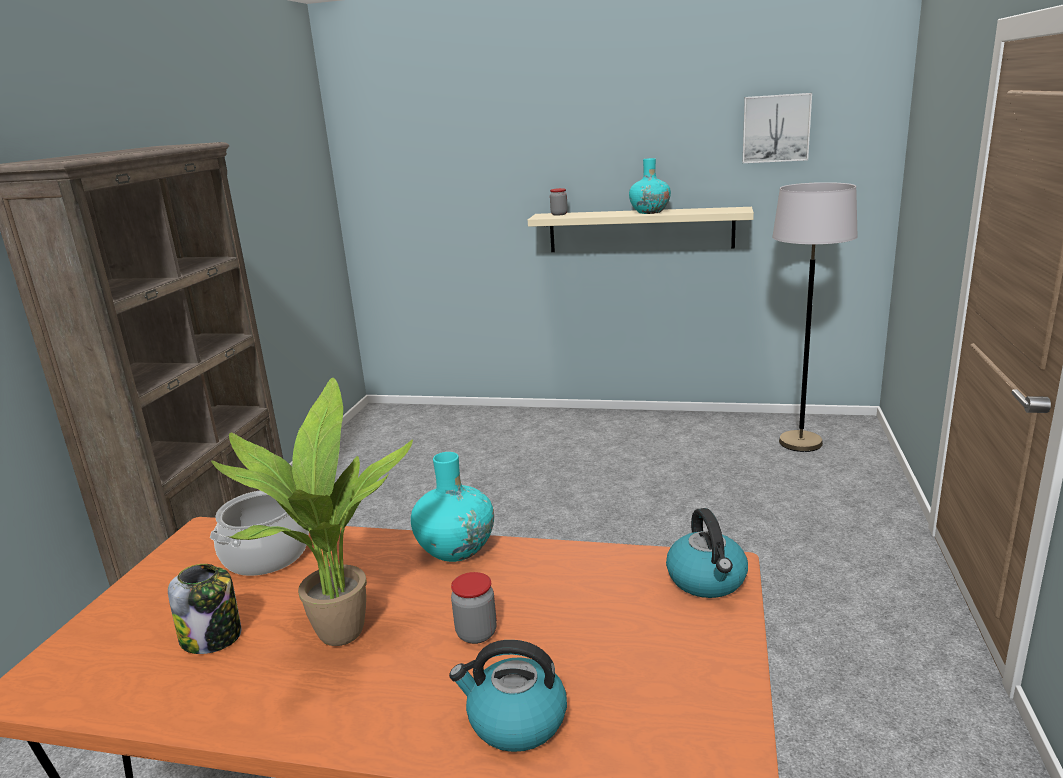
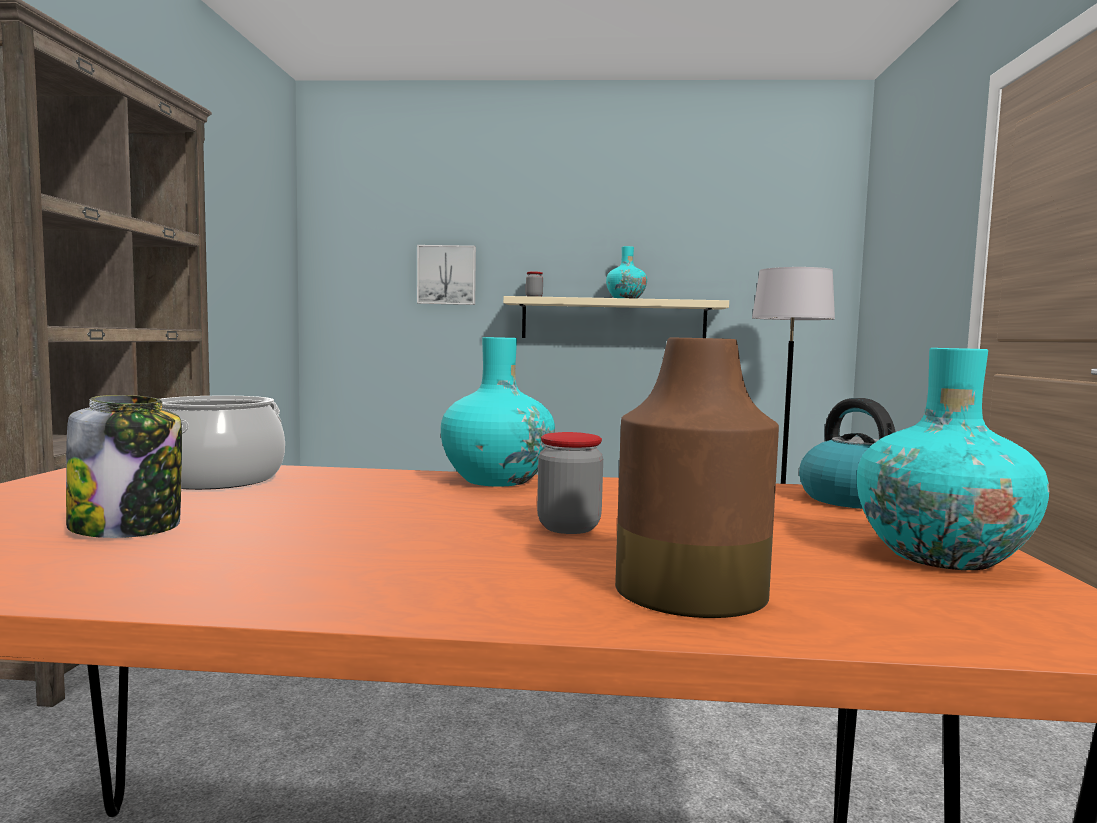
camera: 10 degrees left, 15 degrees down
potted plant [211,378,413,646] -> none
kettle [449,640,567,752] -> brown vase [615,338,779,618]
picture [743,93,812,163] -> picture moved to [417,245,476,305]
none -> turquoise vase [857,348,1049,570]

